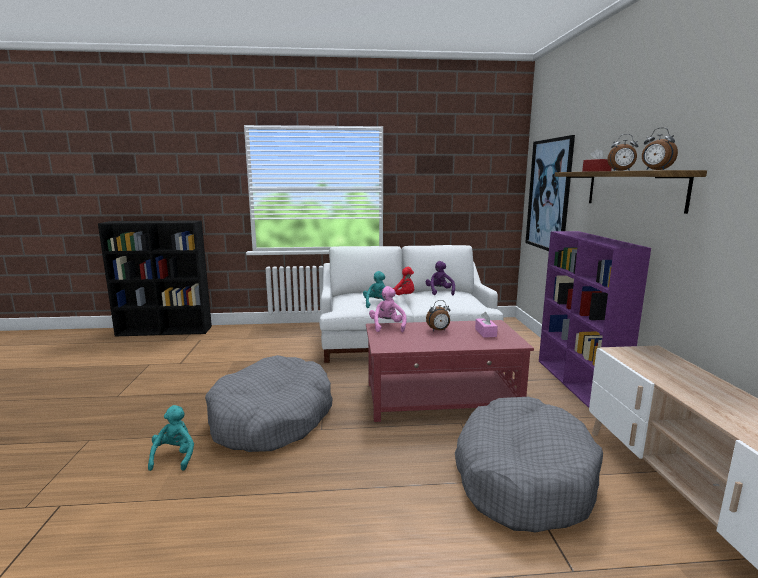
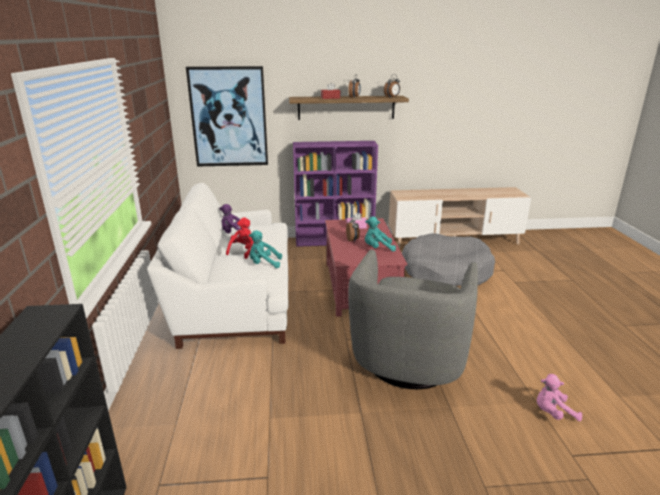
camera: 90 degrees left, 10 degrees up
turquoise plush toy [148,405,194,471] -> turquoise plush toy moved to [365,217,396,252]
grey dog bed [205,355,333,452] -> grey armchair [348,250,478,389]
pink plush toy [369,286,407,332] -> pink plush toy moved to [537,374,582,421]

